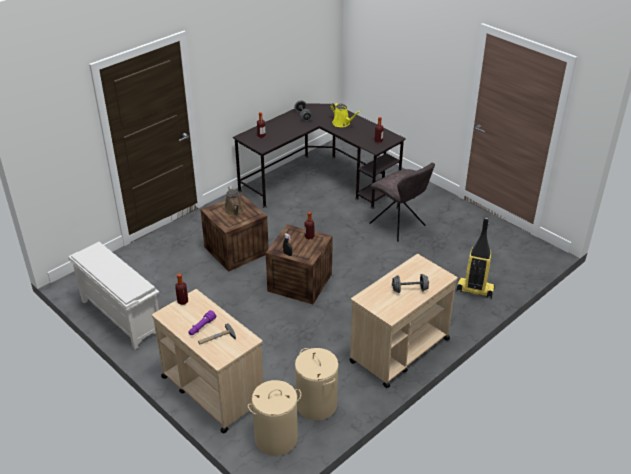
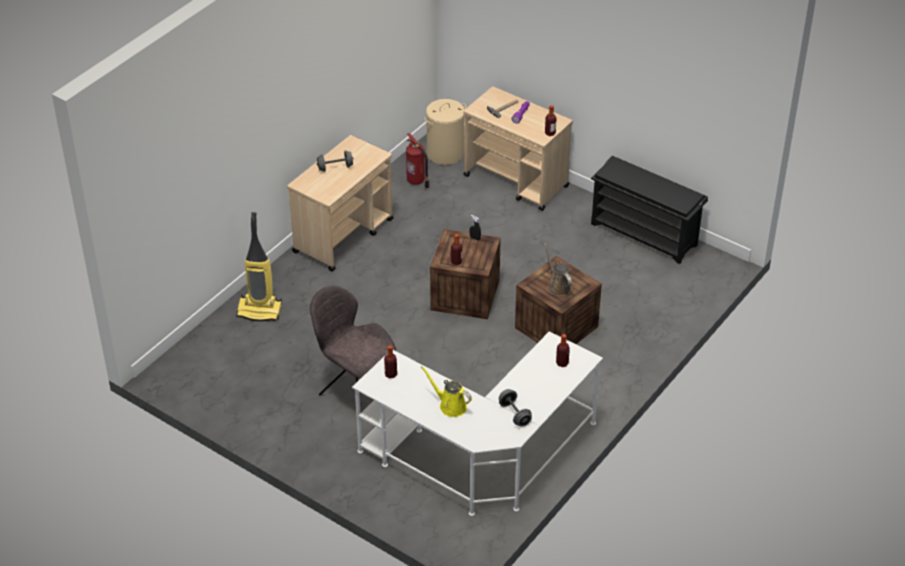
camera: 170 degrees right, 5 degrees up
white shoe rack [68,242,159,350] -> black shoe rack [591,156,708,264]
black desk [233,104,406,209] -> white desk [352,331,603,516]
beige laundry basket [295,348,338,421] -> fire extinguisher [406,133,429,188]

